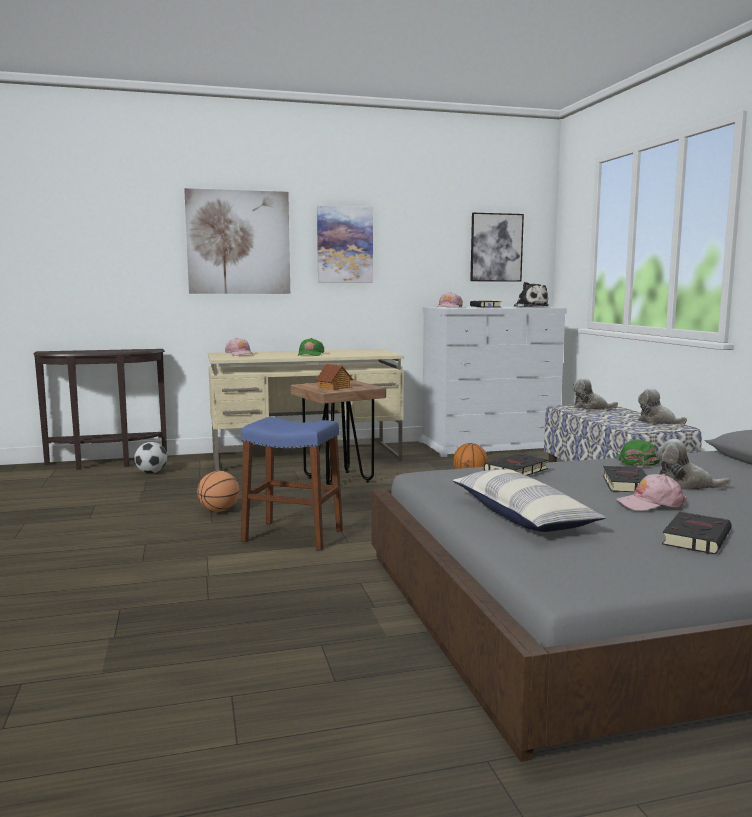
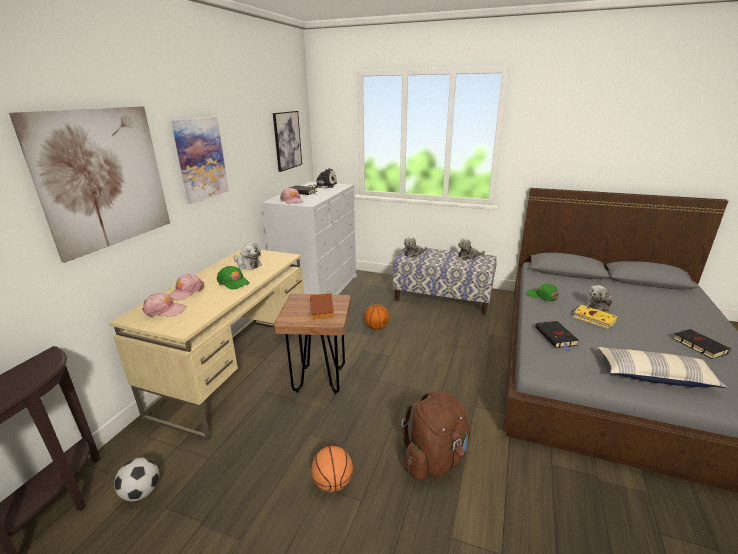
camera: 55 degrees left, 15 degrees up
blue stool [241,417,343,551] -> brown backpack [401,391,471,480]
black book [603,466,647,492] -> yellow book [571,305,617,329]
pink cap [615,474,687,511] -> pink cap moved to [168,274,204,300]
none -> plush toy [234,242,262,270]

